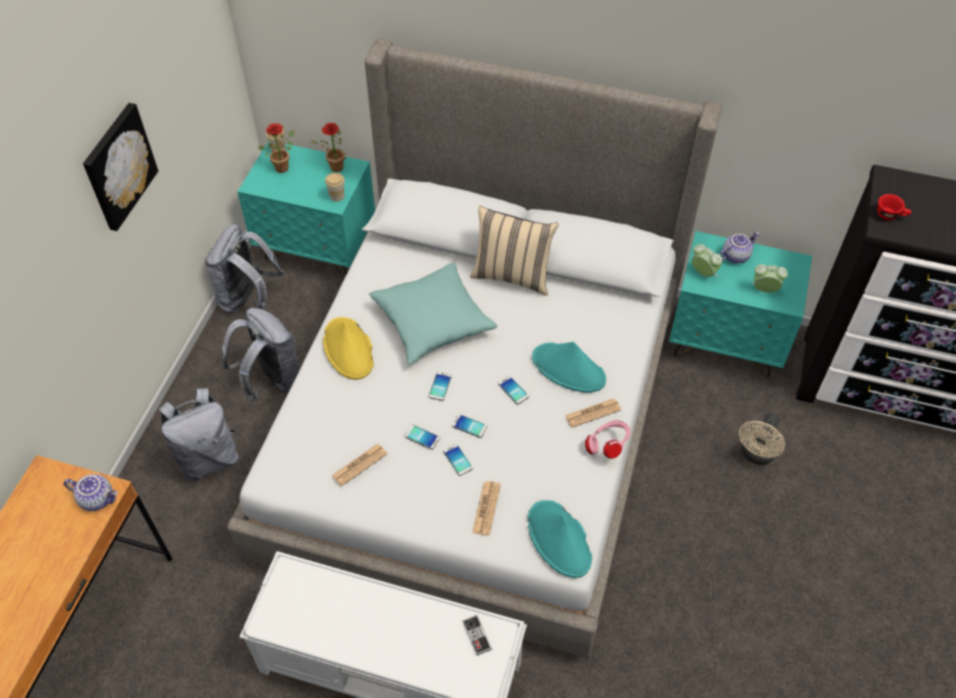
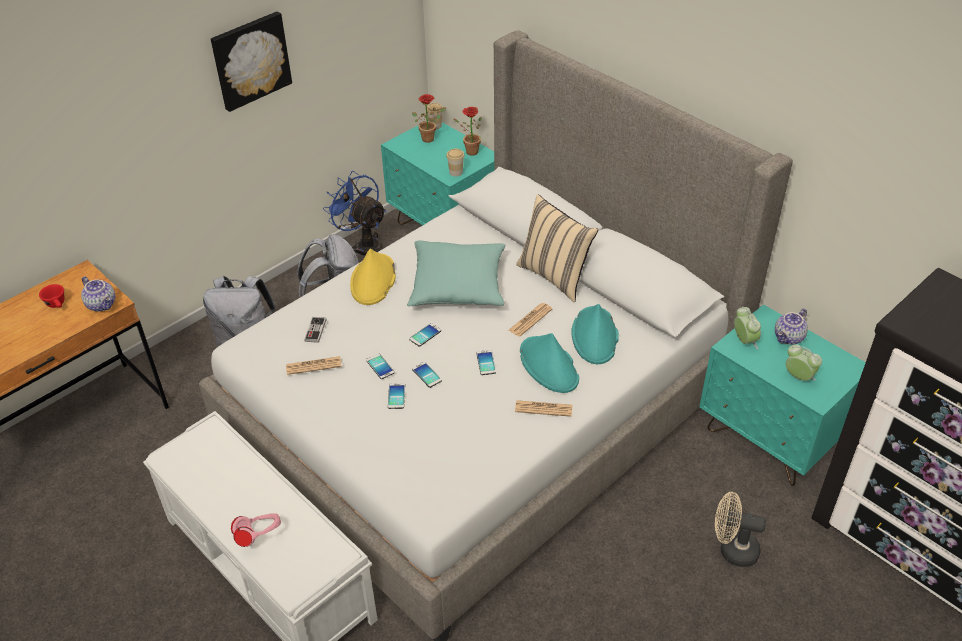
camera: 30 degrees right, 10 degrees down
grey backpack [205,224,284,314] -> blue fan [323,171,386,256]
game controller [462,615,492,656] -> game controller moved to [304,317,326,343]
newspaper [472,481,501,536] -> newspaper moved to [509,303,553,337]
turquoise hat [528,500,592,578] -> turquoise hat moved to [571,304,619,364]
pink headphones [585,420,630,459] -> pink headphones moved to [231,513,281,547]
teapot [719,232,760,263] -> teapot turned 135 degrees clockwise [775,308,808,345]
beige fan [739,412,785,465] -> beige fan turned 45 degrees clockwise [715,492,766,567]
red cup [878,194,911,220] -> red cup moved to [39,284,64,308]

